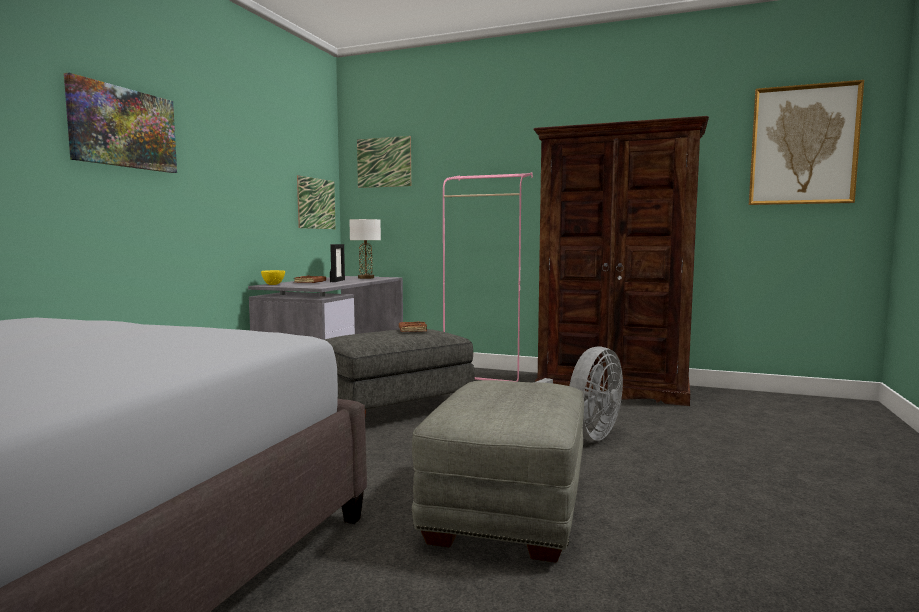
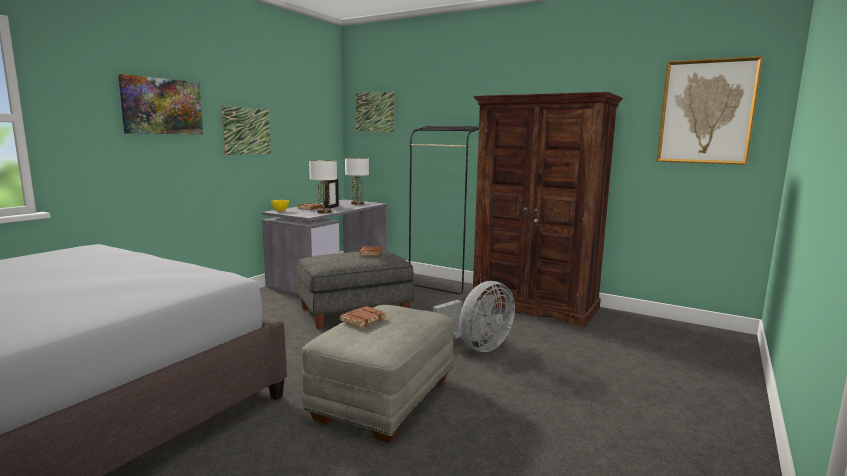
camera: 10 degrees right, 5 degrees up
picture [297,175,336,229] -> picture moved to [221,106,271,155]
pink clothes rack [443,172,533,382] -> black clothes rack [409,125,479,294]
none -> table lamp [309,160,337,213]
none -> brown book [340,306,386,328]

